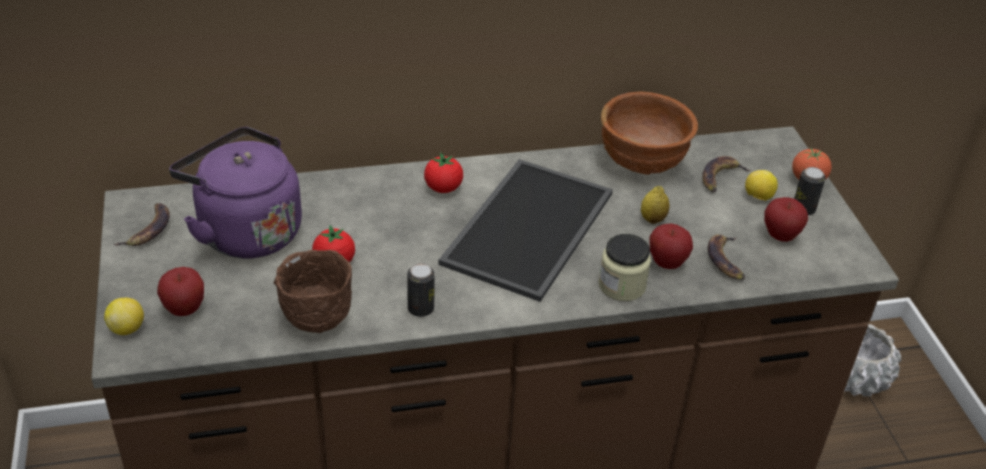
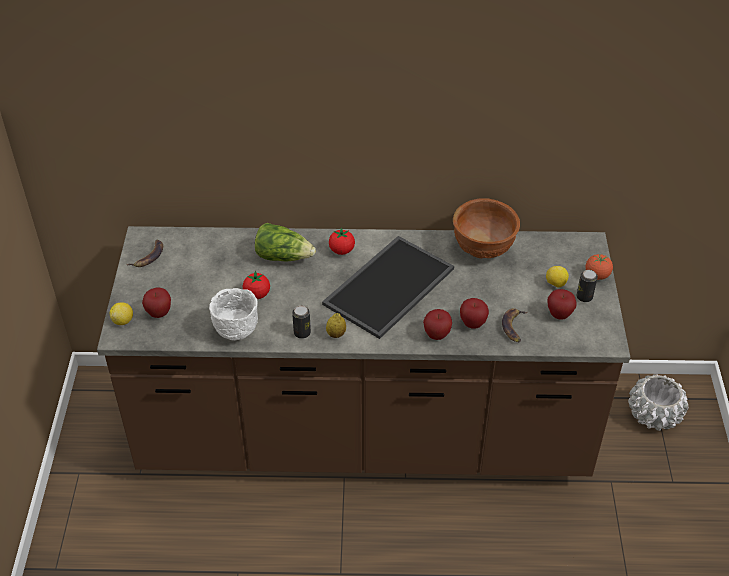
camera: 15 degrees right, 5 degrees up
purple kettle [169,127,302,259] -> none
brown bowl [273,250,352,333] -> white bowl [209,288,258,341]
jar [598,234,651,301] -> apple [423,309,452,340]
lemon [641,186,670,224] -> lemon moved to [326,313,346,338]
banana [702,156,751,192] -> none
none -> lettuce [255,223,316,261]

